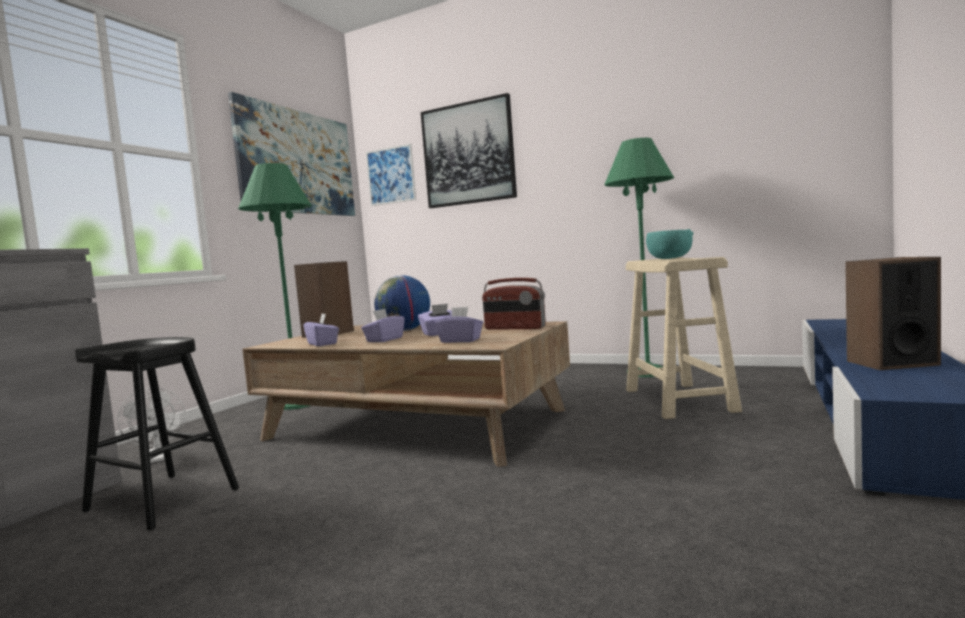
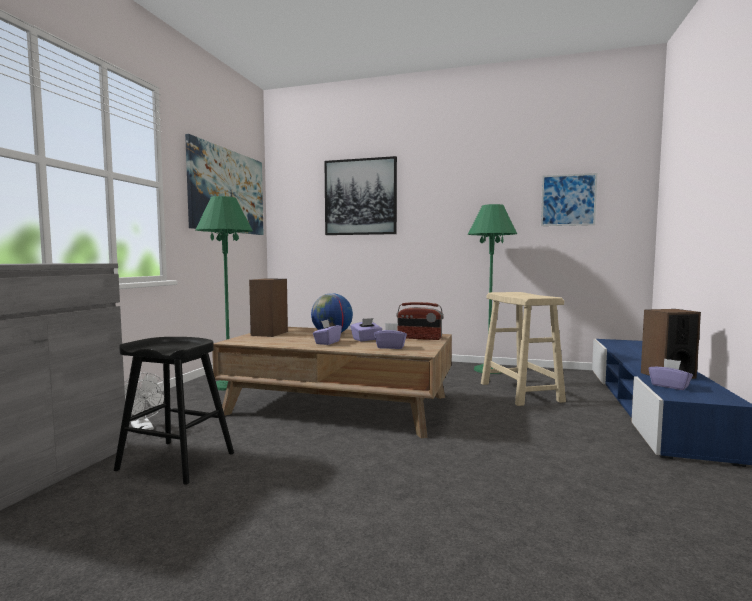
camera: 10 degrees left, 0 degrees up
purple tissue box [303,314,339,346] -> purple tissue box moved to [649,359,693,390]
picture [366,143,416,206] -> picture moved to [541,173,597,226]
turquoise bowl [646,229,694,259] -> none

